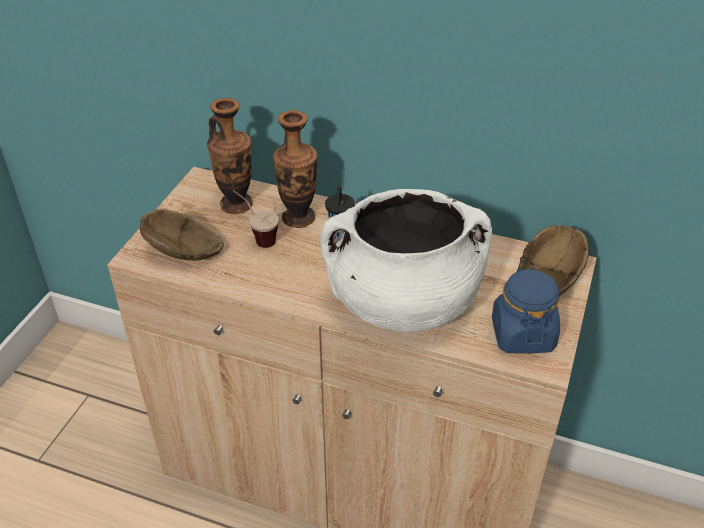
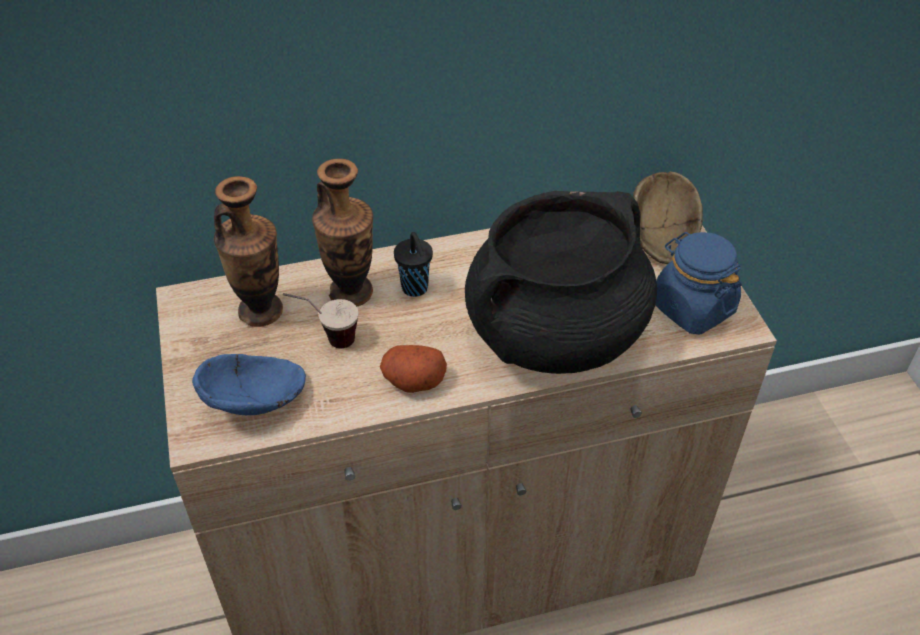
camera: 35 degrees left, 5 degrees up
brown bowl [140,209,224,261] -> blue bowl [192,354,306,415]
white cooking pot [320,189,492,332] -> black cooking pot [465,191,657,374]
none -> potato [380,345,447,393]

